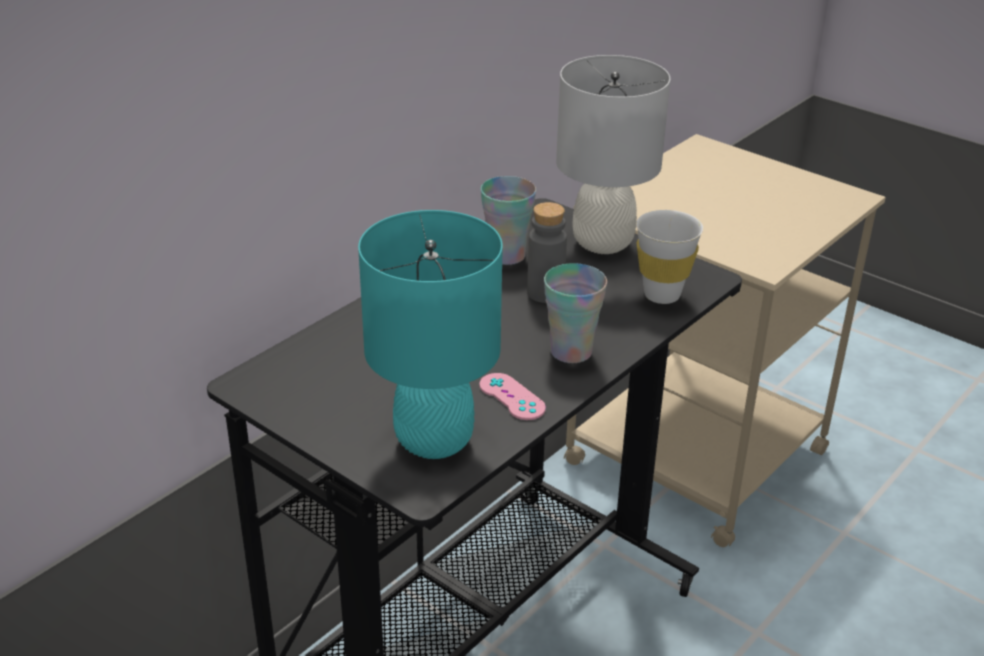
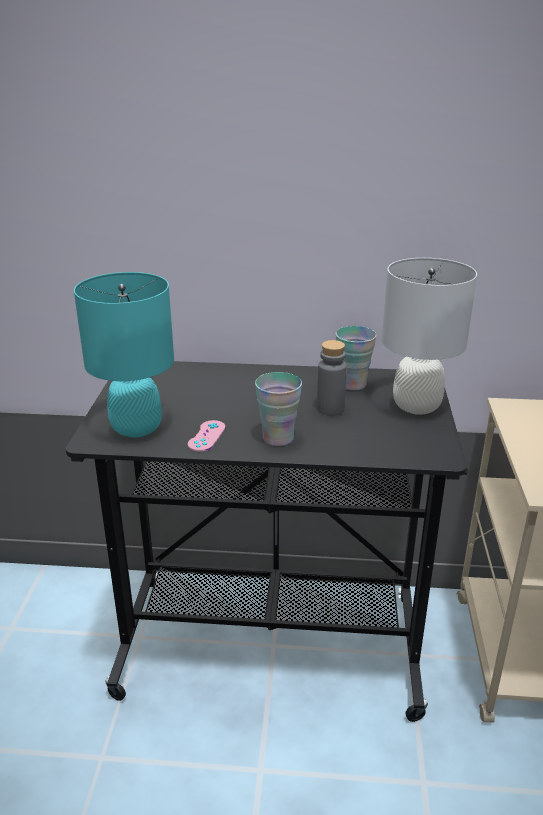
camera: 55 degrees right, 5 degrees down
white cup [636,210,703,304] -> none

